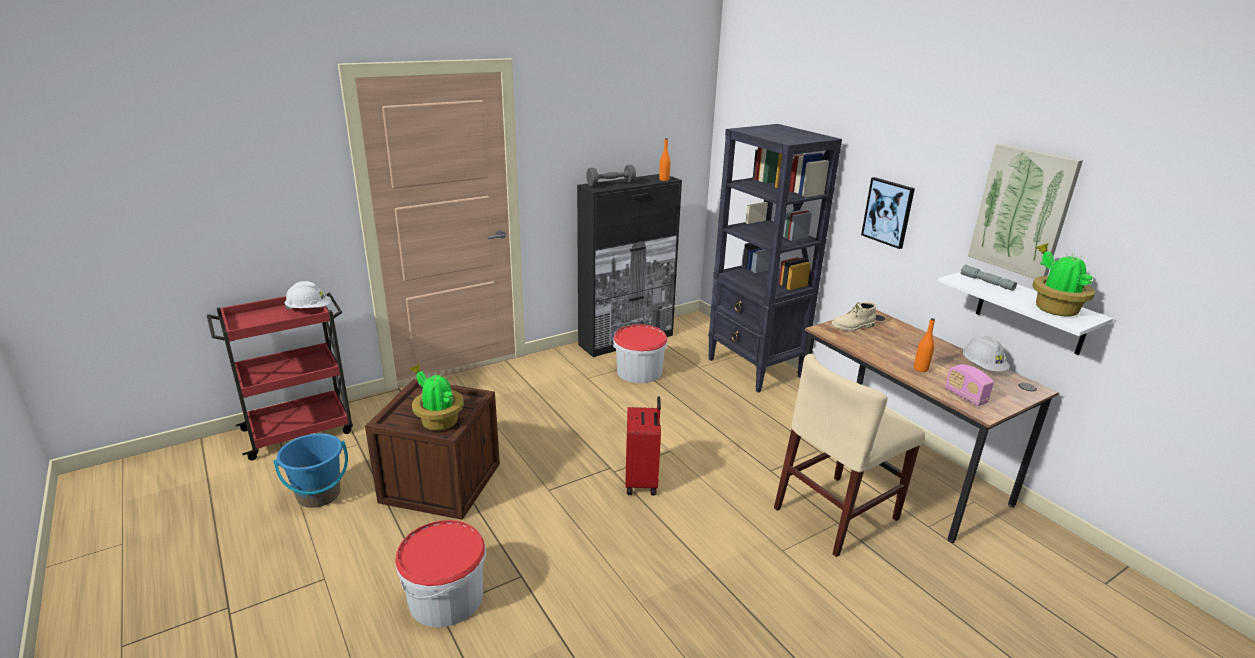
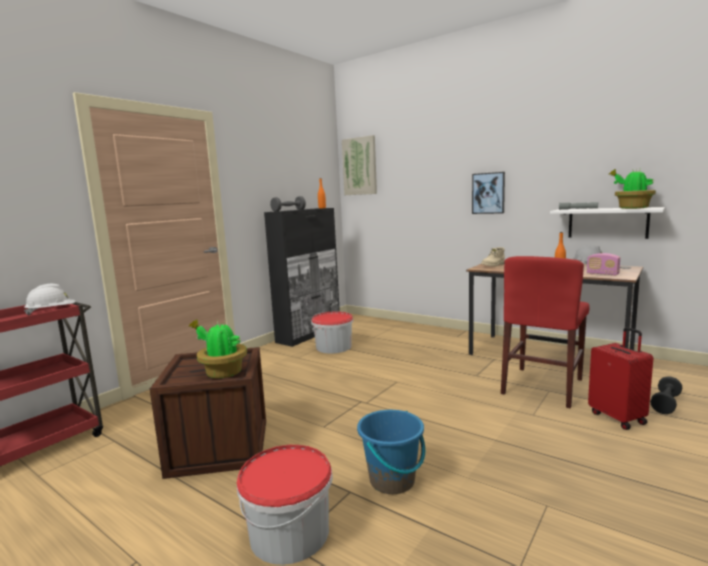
camera: 20 degrees left, 15 degrees down
blue bucket [273,433,348,508] -> blue bucket moved to [357,410,425,494]
red suitcase [625,396,661,496] -> red suitcase moved to [588,327,653,430]
black bookcase [708,124,842,393] -> none
beige chair [774,354,925,557] -> red chair [501,256,590,408]
picture [968,144,1083,279] -> picture moved to [342,135,377,195]
none -> black dumbbell [650,377,682,414]

